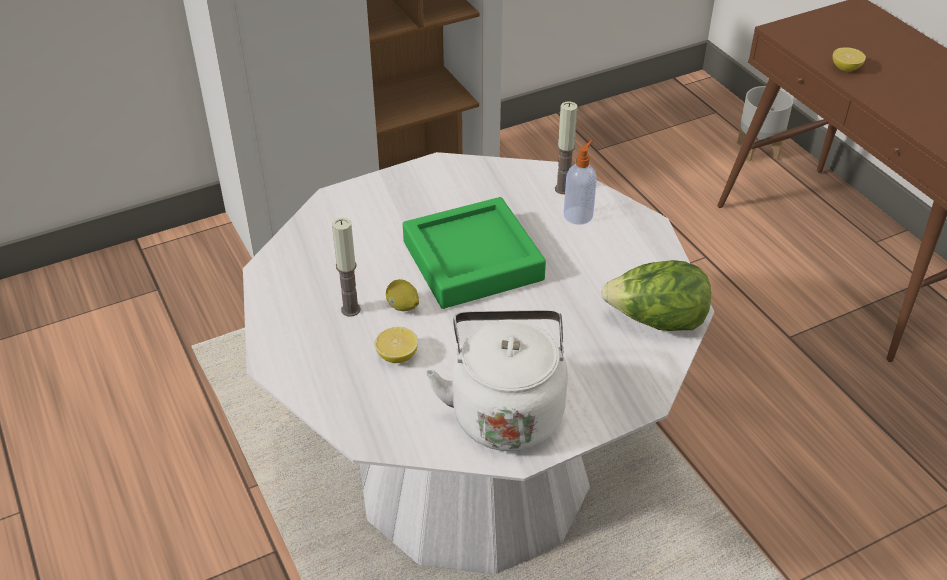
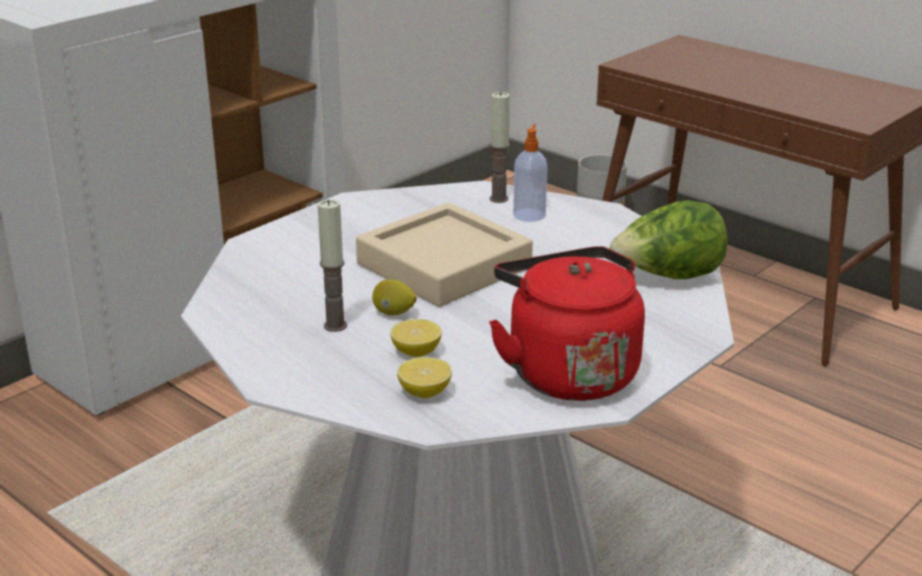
camera: 20 degrees left, 15 degrees down
green tray [403,197,546,309] -> beige tray [356,203,533,307]
white kettle [426,310,568,451] -> red kettle [489,246,645,401]
lemon [833,47,866,72] -> lemon moved to [397,357,452,398]

